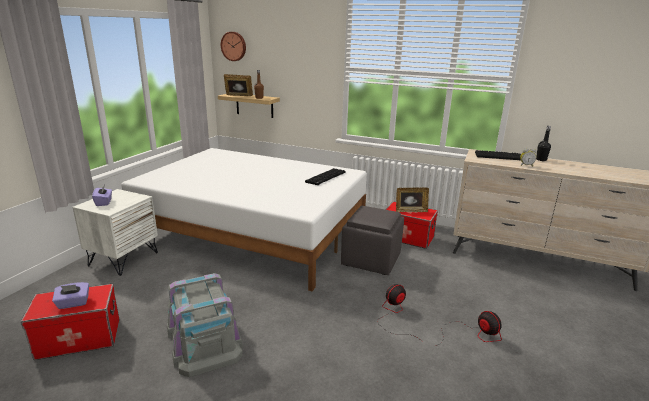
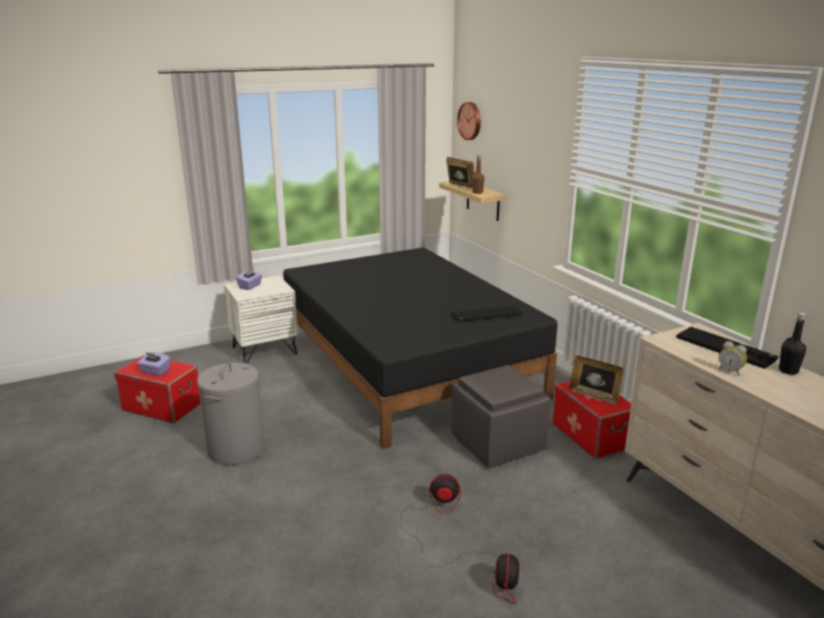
camera: 40 degrees right, 0 degrees up
white bed [121,148,367,291] -> black bed [283,248,558,449]
grey storage box [167,273,243,377] -> grey laundry basket [197,363,265,465]

